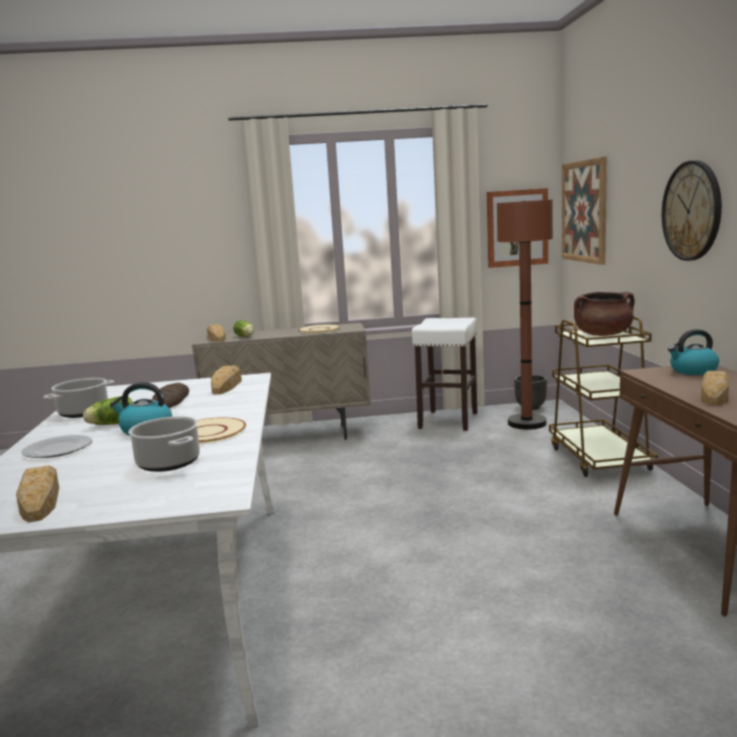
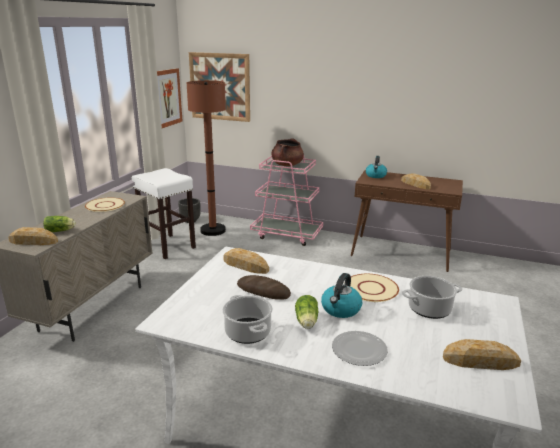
camera: 65 degrees left, 10 degrees up
brown cart [549,316,658,477] -> pink cart [250,156,323,246]
wall clock [662,160,722,261] -> none

